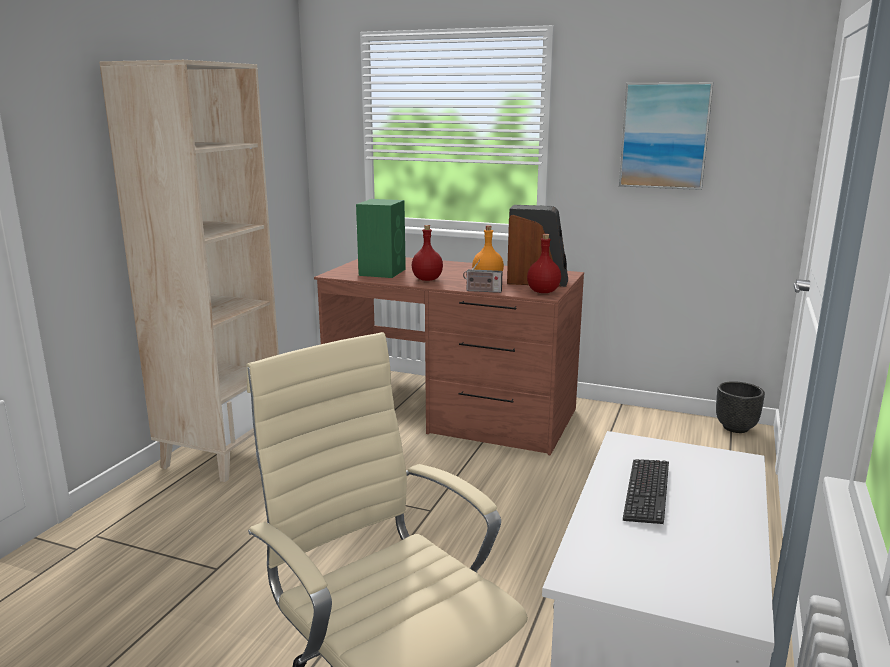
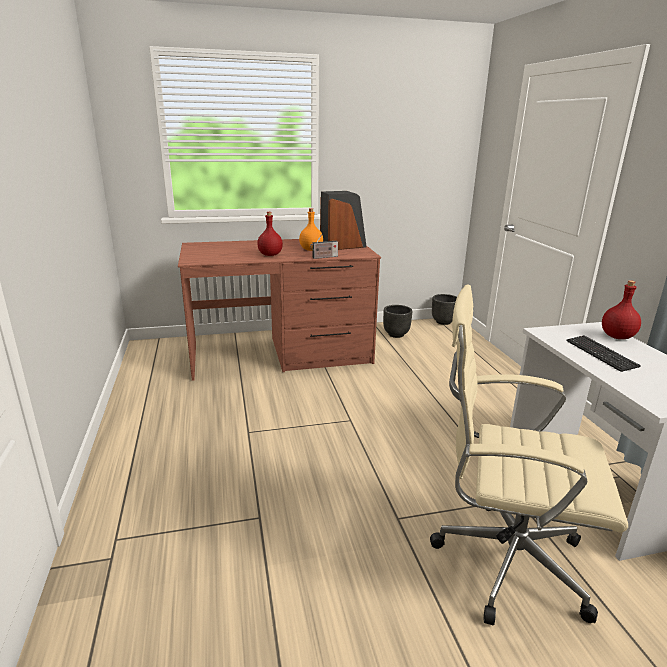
camera: 35 degrees left, 5 degrees up
beige bookcase [99,60,279,482] -> none
green speaker [356,199,406,278] -> none
red bottle [527,234,561,293] -> red bottle moved to [602,280,641,339]
picture [619,82,713,190] -> none
none -> black planter [383,305,412,338]

